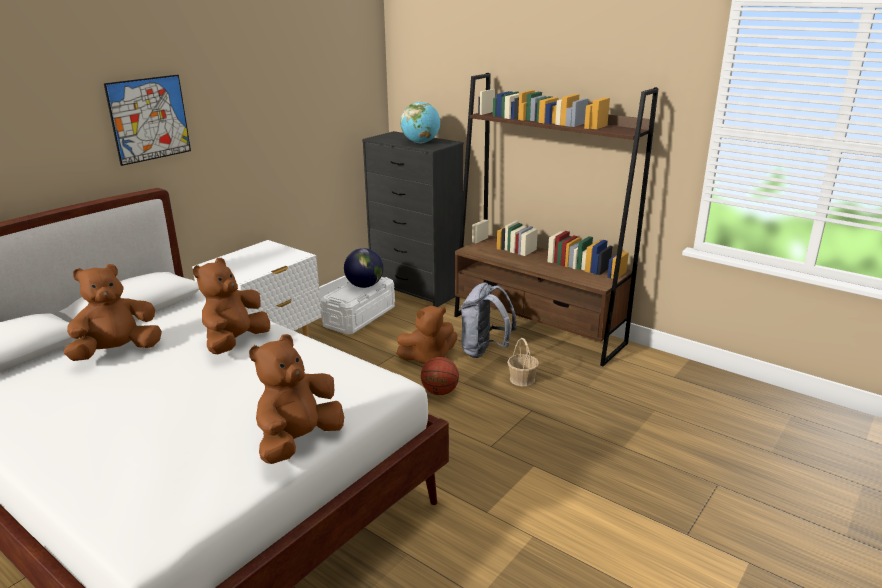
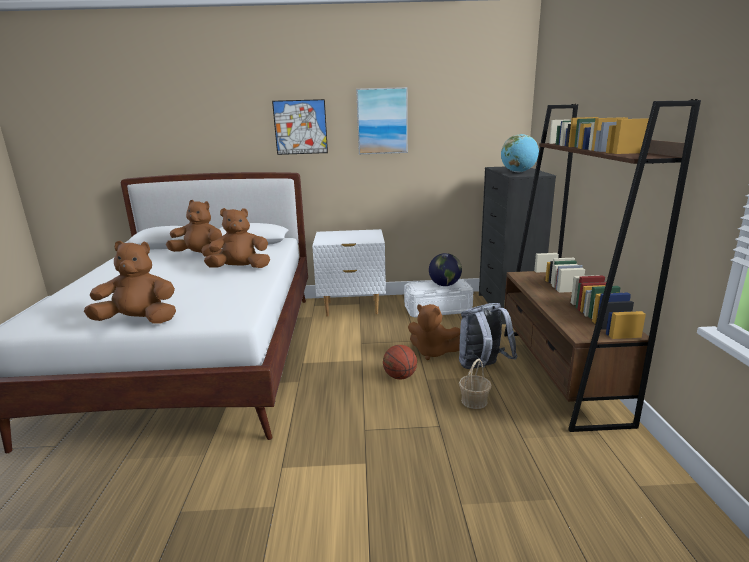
camera: 50 degrees right, 5 degrees down
none -> picture [356,87,408,154]

